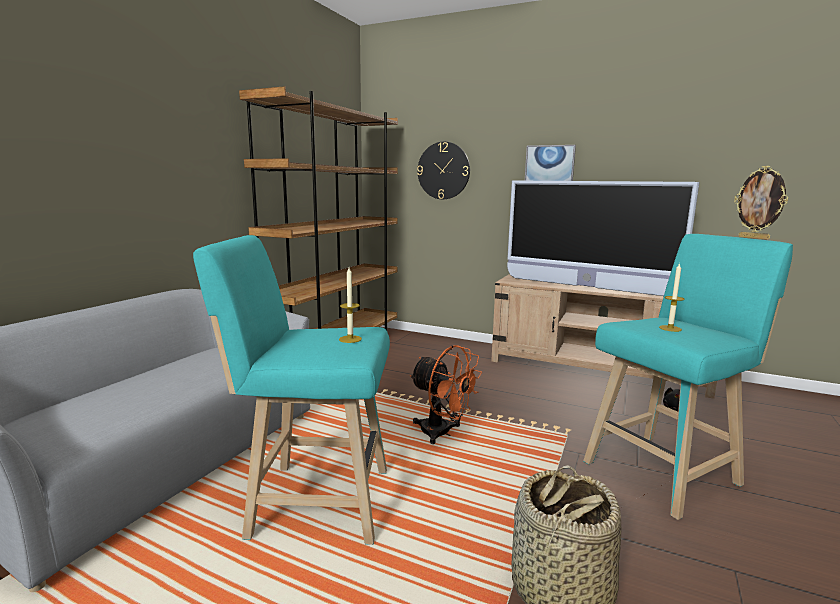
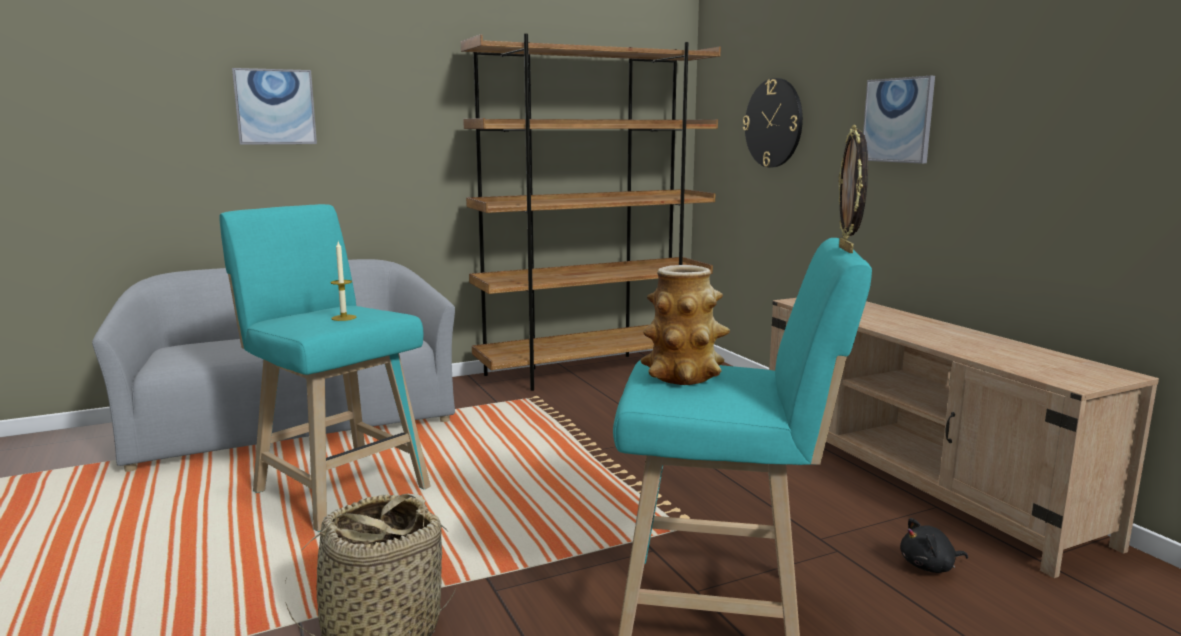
camera: 40 degrees right, 0 degrees up
orange fan [410,345,482,444] -> none
television [507,180,700,296] -> none
candle [659,263,685,332] -> vase [641,265,730,385]
none -> picture [232,68,317,145]

